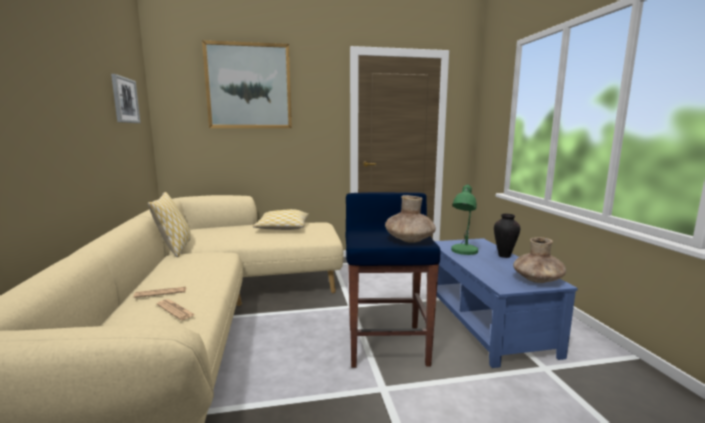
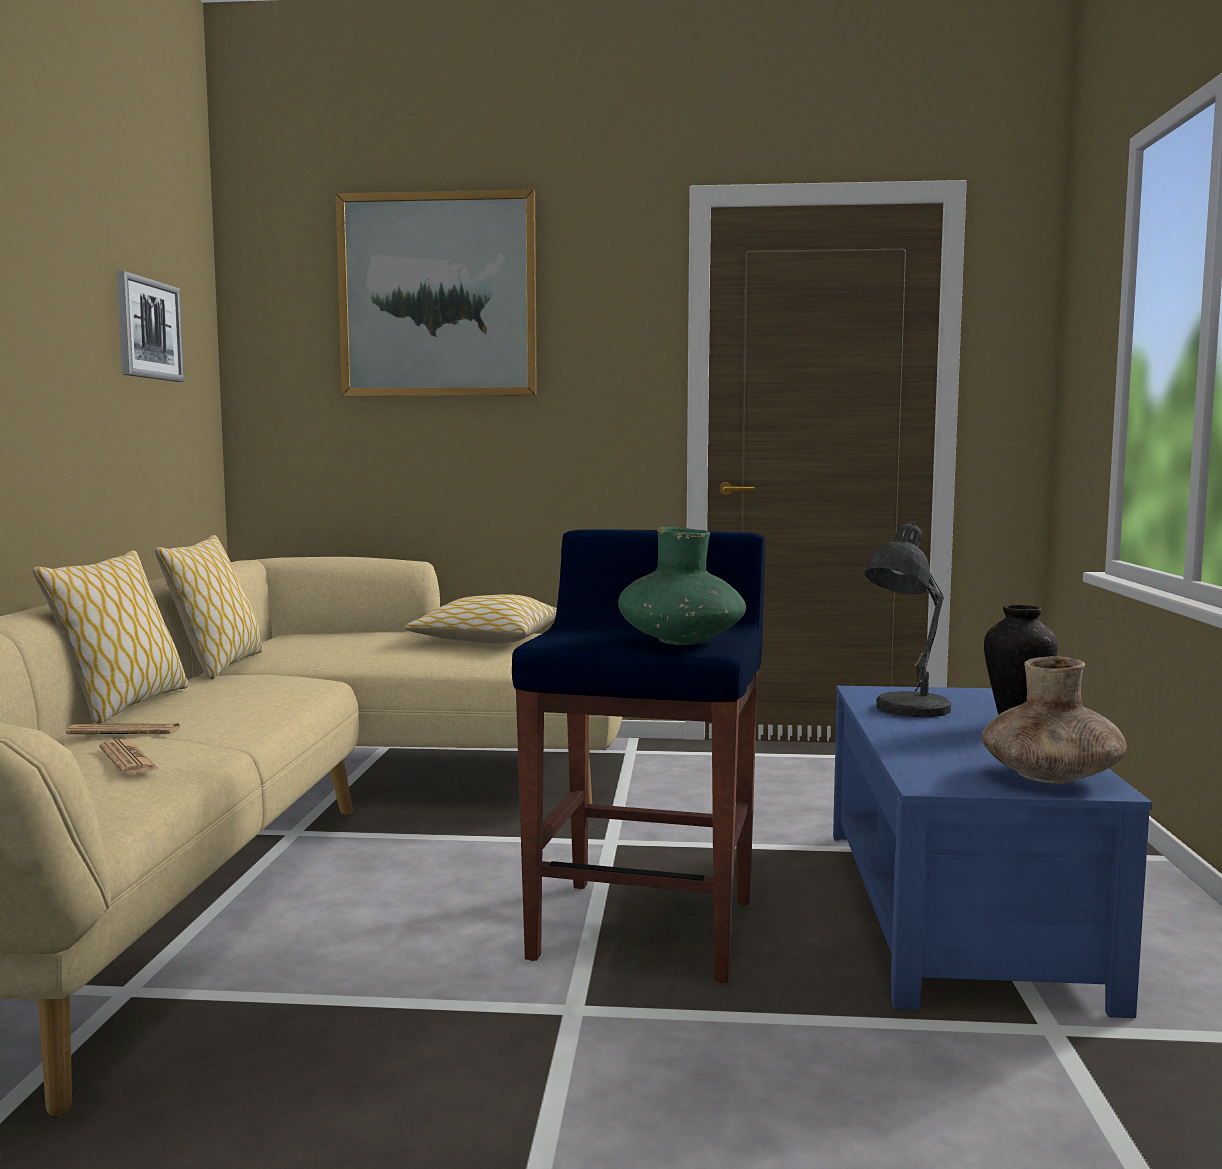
camera: 15 degrees right, 5 degrees down
brown vase [385,195,436,243] -> green vase [618,527,746,645]
green table lamp [451,184,478,255] -> grey table lamp [864,522,951,717]
none -> pillow [32,550,189,724]

